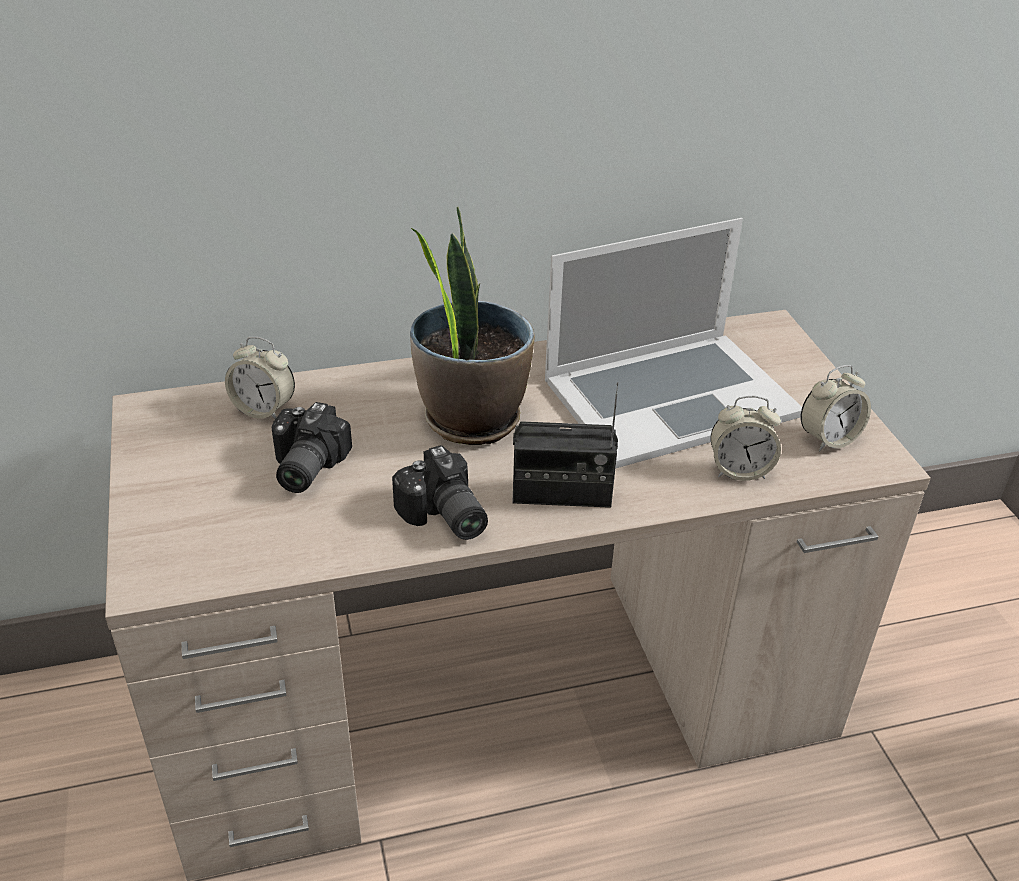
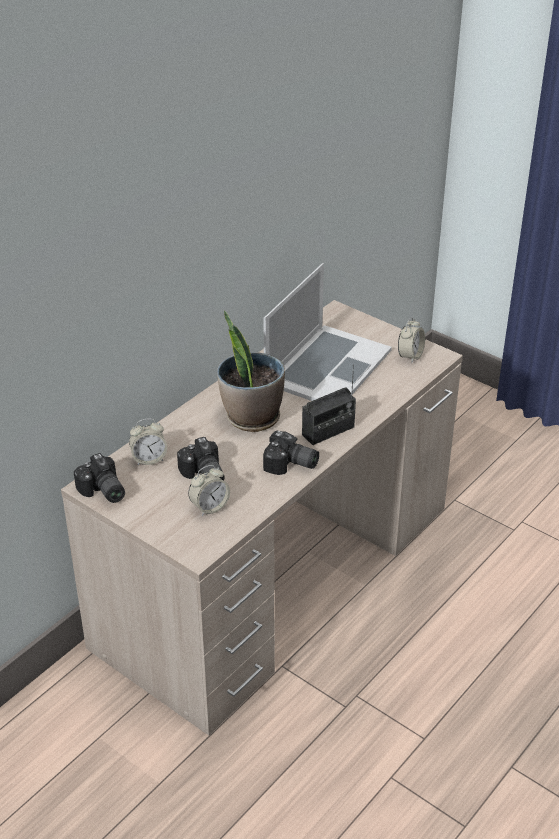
camera: 35 degrees left, 0 degrees up
alarm clock [711,396,781,481] -> alarm clock moved to [188,465,230,516]
none -> camera [74,453,125,503]

